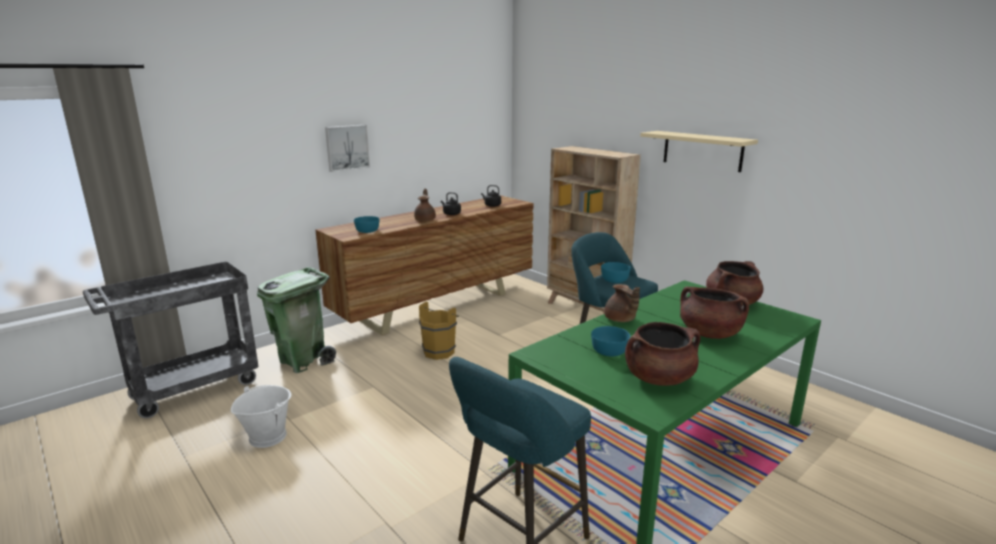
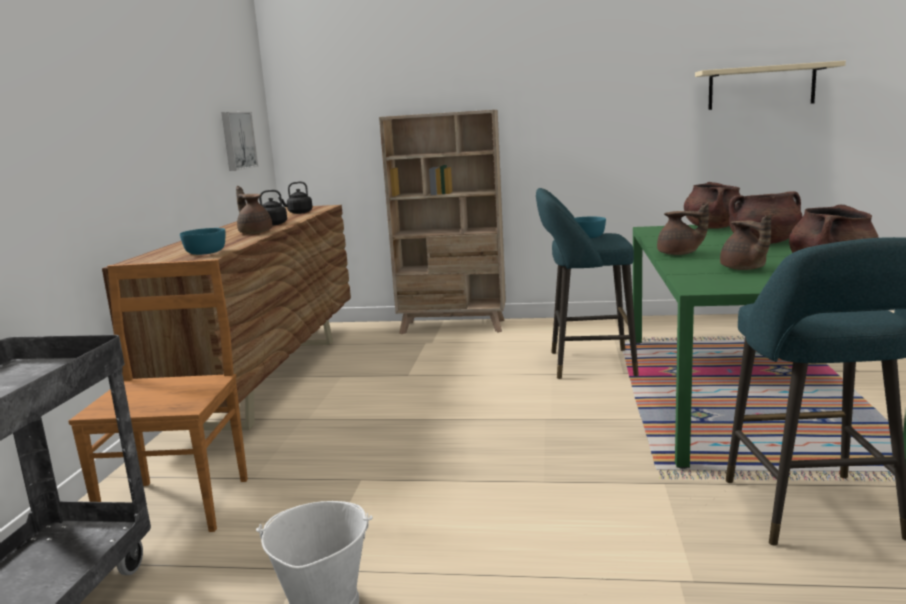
camera: 40 degrees left, 5 degrees down
green trash can [257,267,336,373] -> brown chair [68,259,248,532]
picture [325,125,370,172] -> picture moved to [221,112,258,171]
brown bucket [419,301,459,360] -> none
turquoise bowl [591,326,630,356] -> brown teapot [720,214,771,270]
beige shelf [640,131,758,172] -> beige shelf moved to [695,61,846,110]

